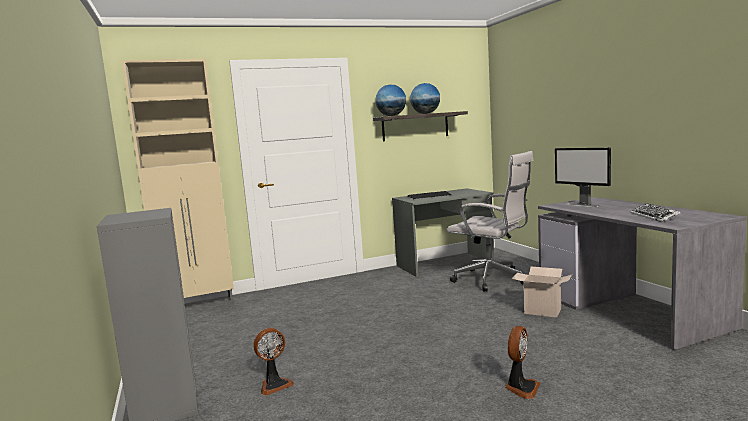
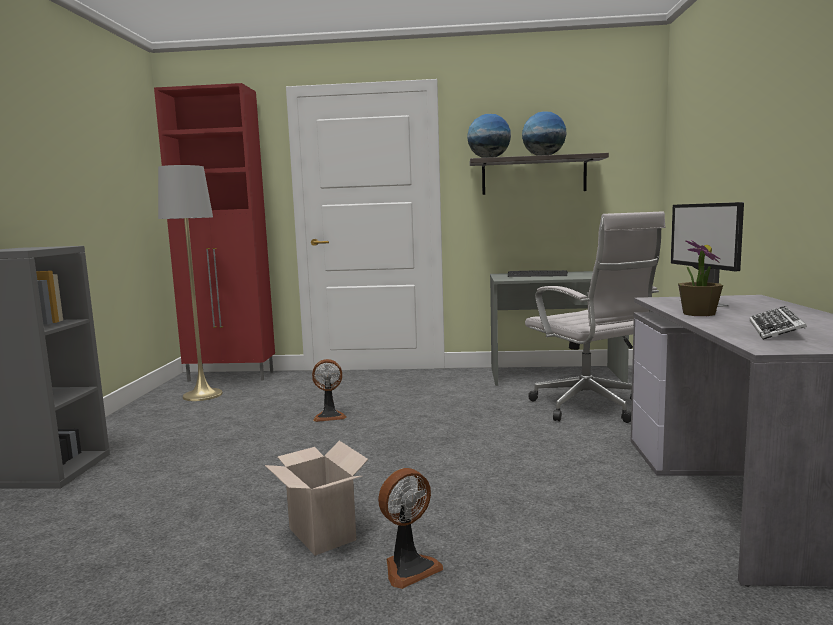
camera: 25 degrees right, 0 degrees up
beige cabinet [122,59,234,305] -> red cabinet [154,83,275,382]
fan [253,328,294,395] -> fan moved to [312,359,347,422]
cardboard box [512,267,572,318] -> cardboard box moved to [265,441,368,556]
none -> grey floor lamp [158,165,223,401]
none -> potted plant [678,240,723,316]

